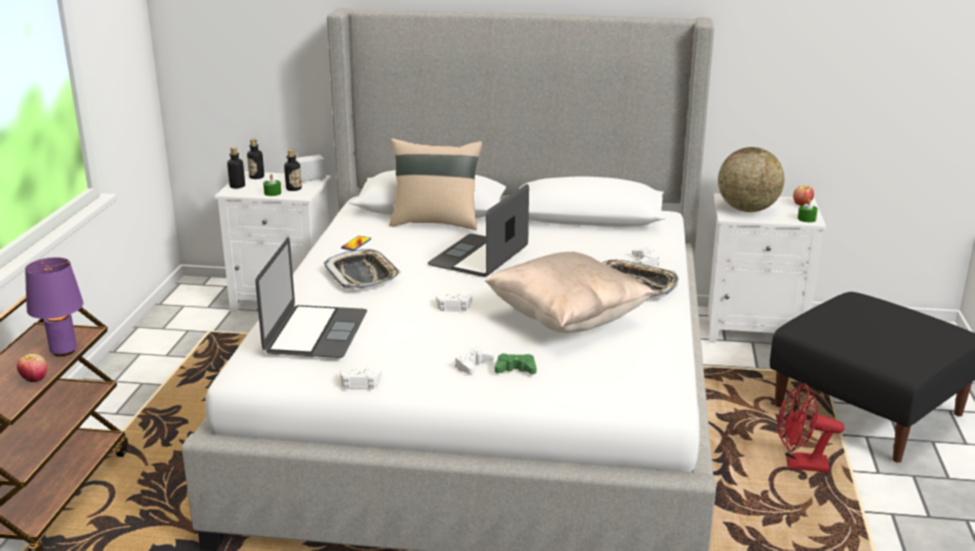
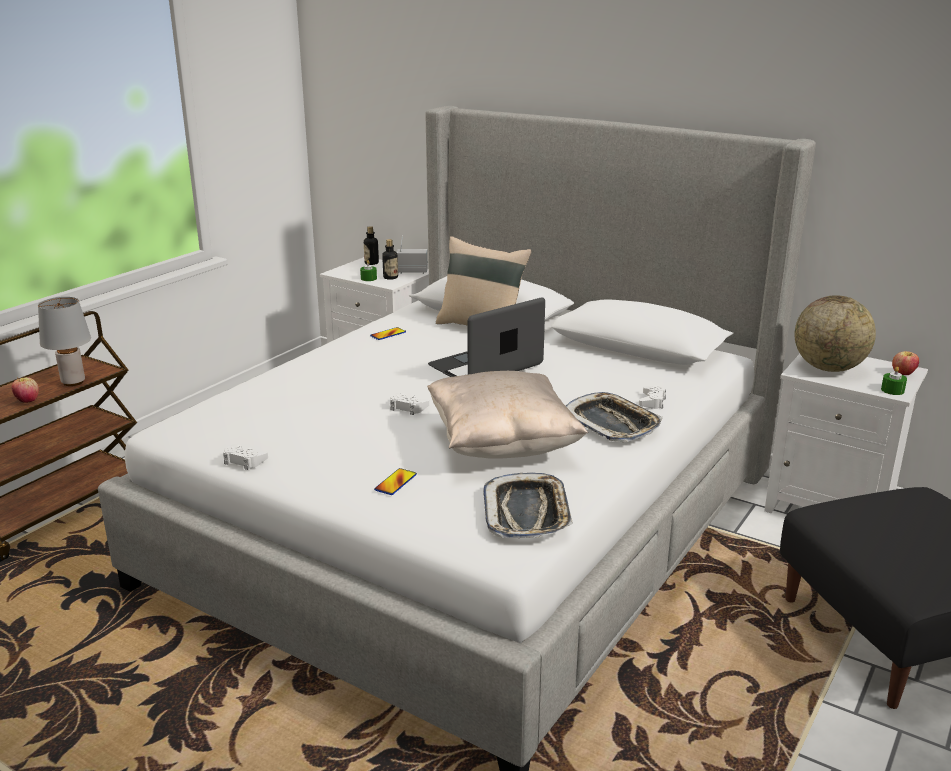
camera: 25 degrees right, 0 degrees up
purple table lamp [25,257,83,356] -> grey table lamp [38,297,91,386]
bottle [227,147,245,189] -> none
laptop [255,237,367,358] -> none
tray [324,249,401,290] -> tray moved to [483,472,573,538]
white game controller [455,346,494,374] -> none
green game controller [495,354,536,374] -> phone [374,468,417,495]
red fan [778,383,844,472] -> none

